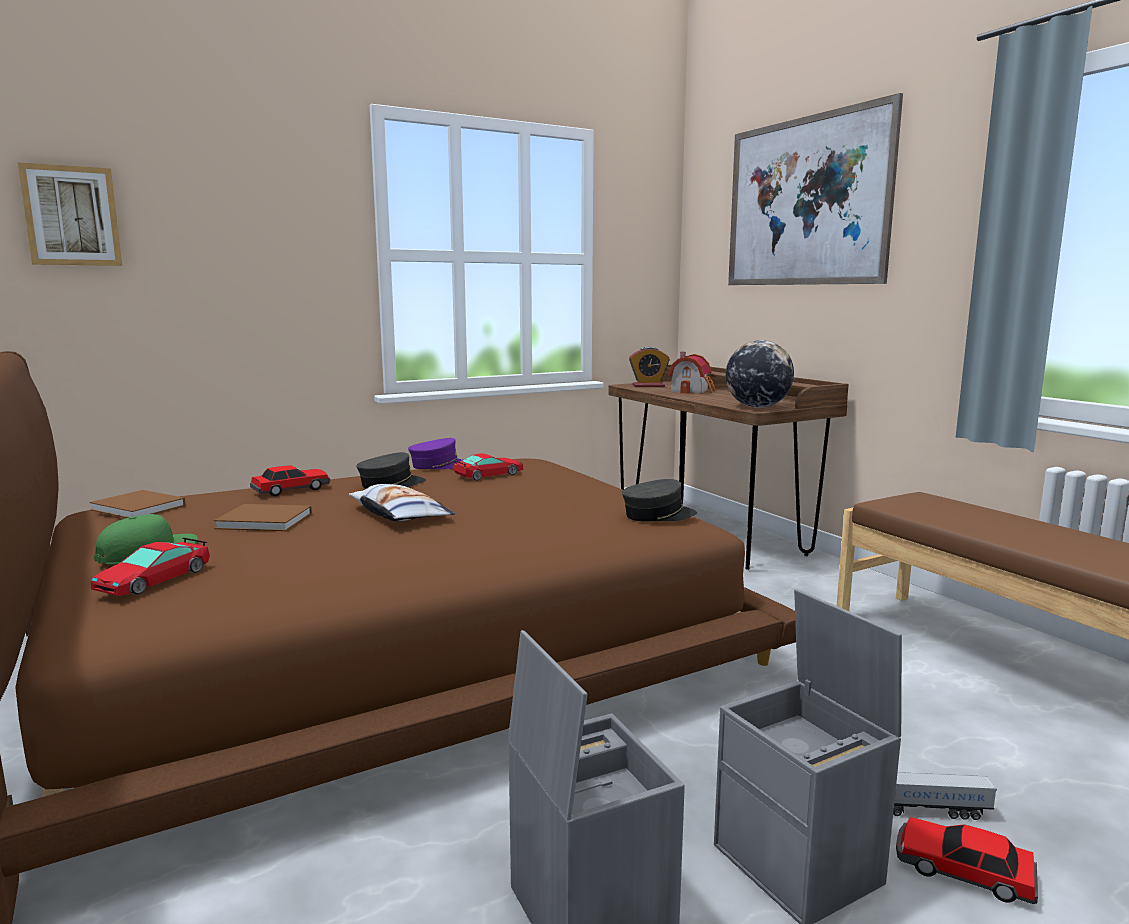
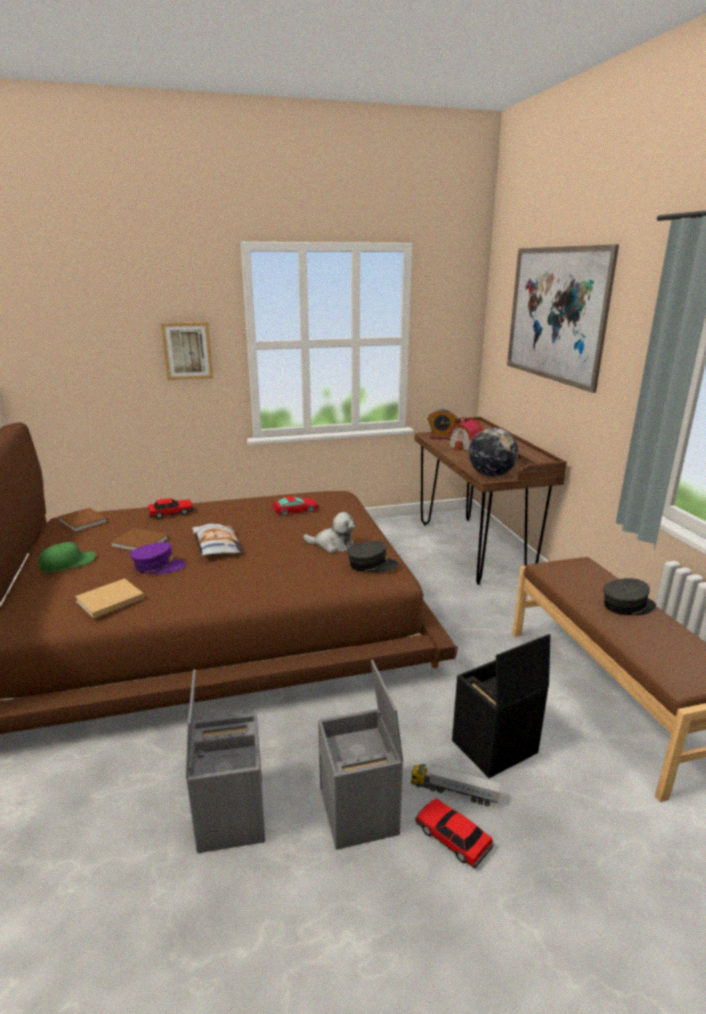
camera: 15 degrees right, 10 degrees up
picture [18,162,122,266] -> picture moved to [161,322,213,380]
toy car [91,538,210,596] -> none
grey cap [356,452,426,489] -> grey cap moved to [603,578,656,615]
purple cap [408,438,462,469] -> purple cap moved to [130,542,186,574]
none -> beige book [75,578,144,618]
none -> plush toy [303,512,355,553]
none -> black storage box [452,634,550,778]

